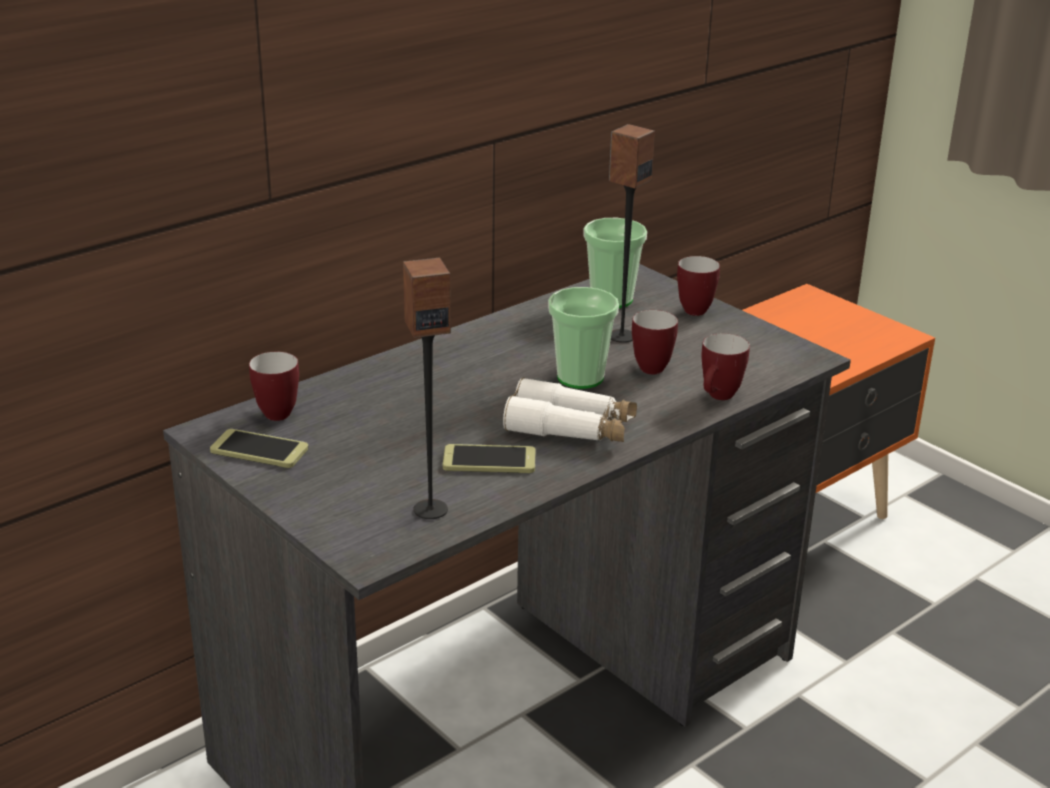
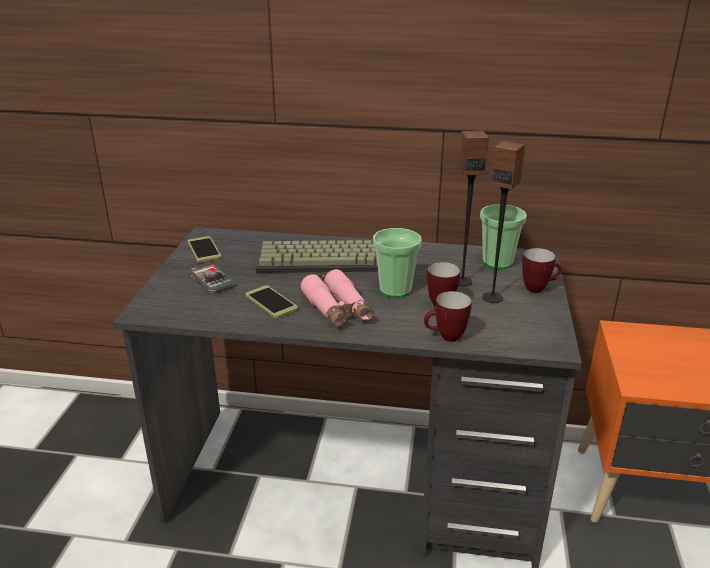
camera: 50 degrees right, 0 degrees up
mug [249,352,299,421] -> none
speaker [403,258,451,519] -> speaker moved to [482,141,525,303]
white binoculars [503,377,637,442] -> pink binoculars [300,269,373,328]
none -> phone [188,263,235,293]
none -> keyboard [256,240,378,273]

